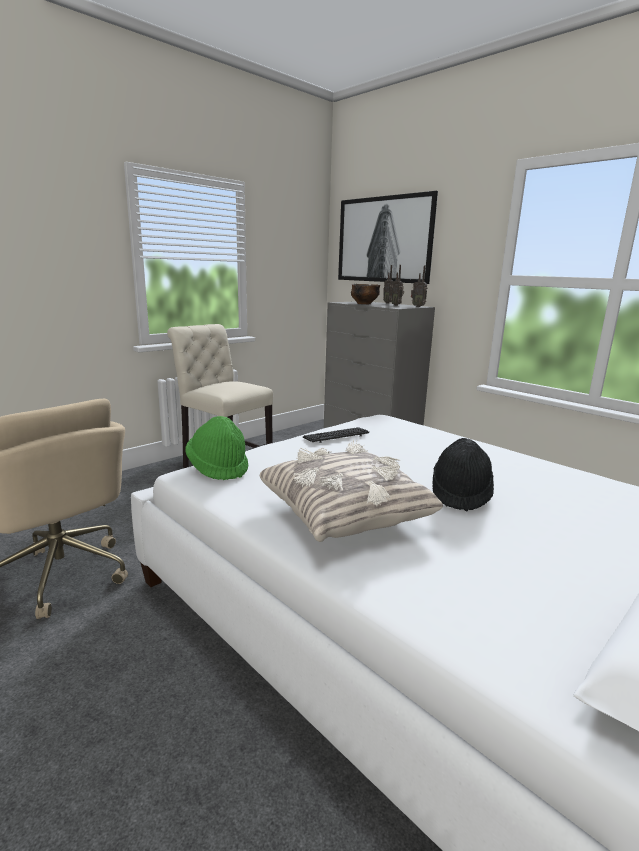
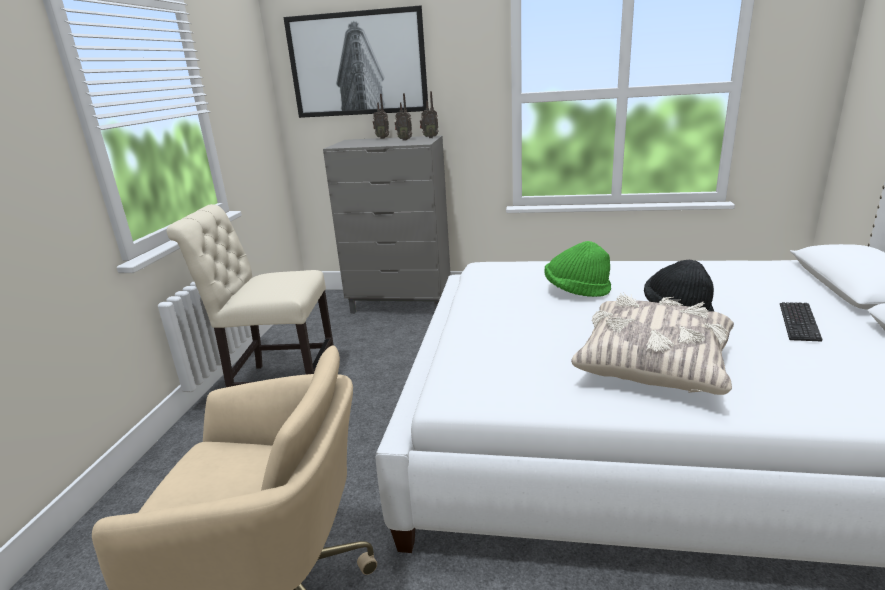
camera: 35 degrees left, 5 degrees up
green hat [185,416,248,480] -> green hat moved to [545,241,611,297]
keyboard [303,427,369,443] -> keyboard moved to [780,302,823,342]
bowl [351,284,381,304] -> none

